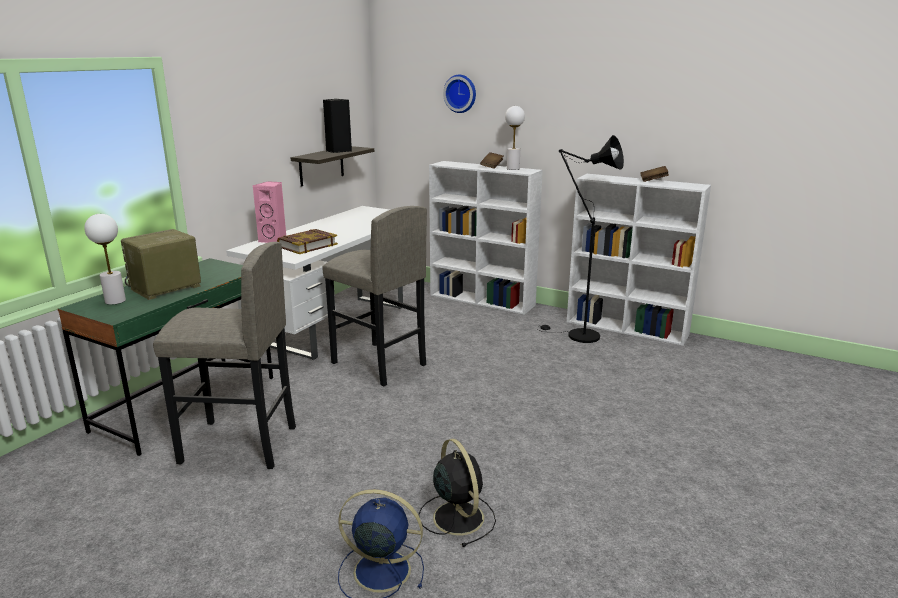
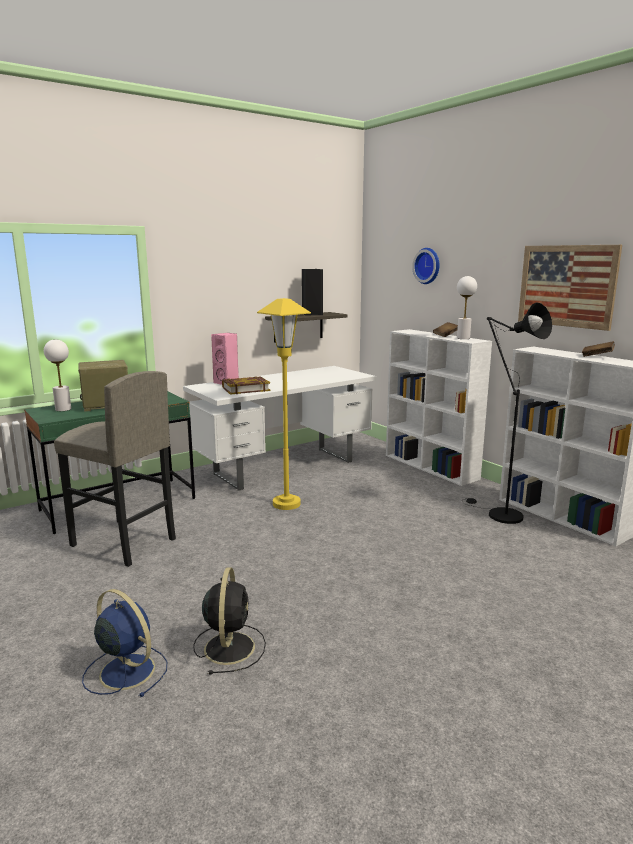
camera: 25 degrees right, 5 degrees down
grey stool [322,206,427,387] -> yellow floor lamp [257,298,311,510]
none -> picture [518,245,622,331]

